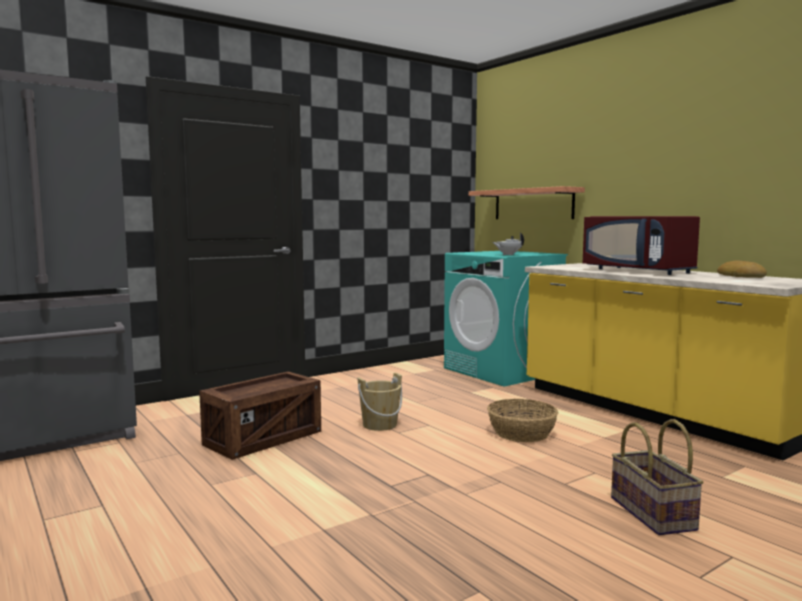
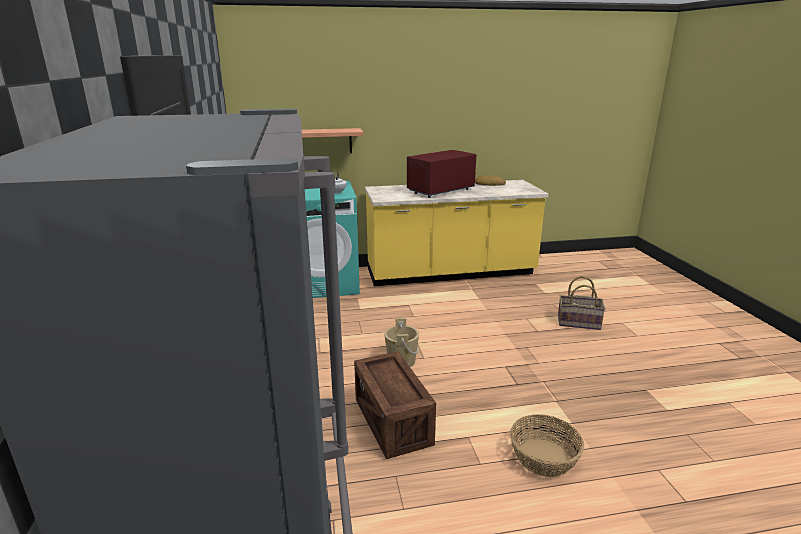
camera: 65 degrees left, 15 degrees up
basket [487,399,558,442] -> basket moved to [510,414,584,477]
red microwave [583,216,700,275] -> red microwave turned 150 degrees clockwise [407,150,476,198]

